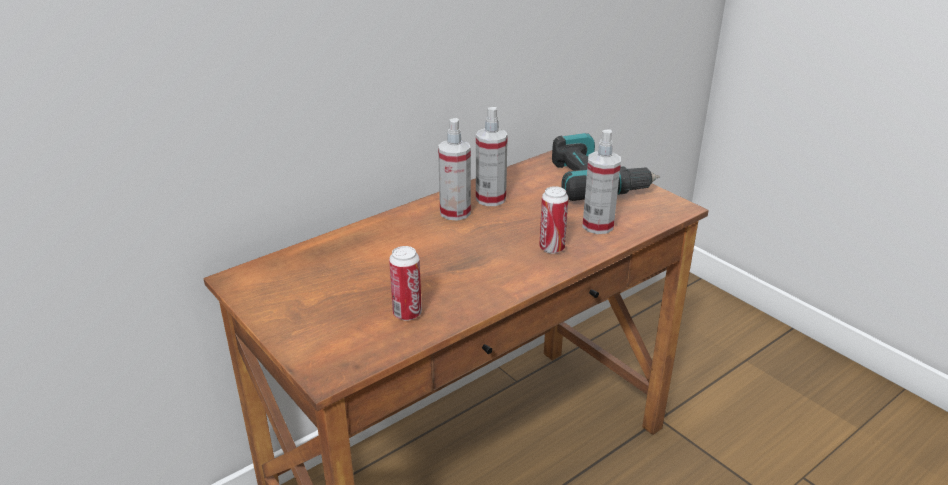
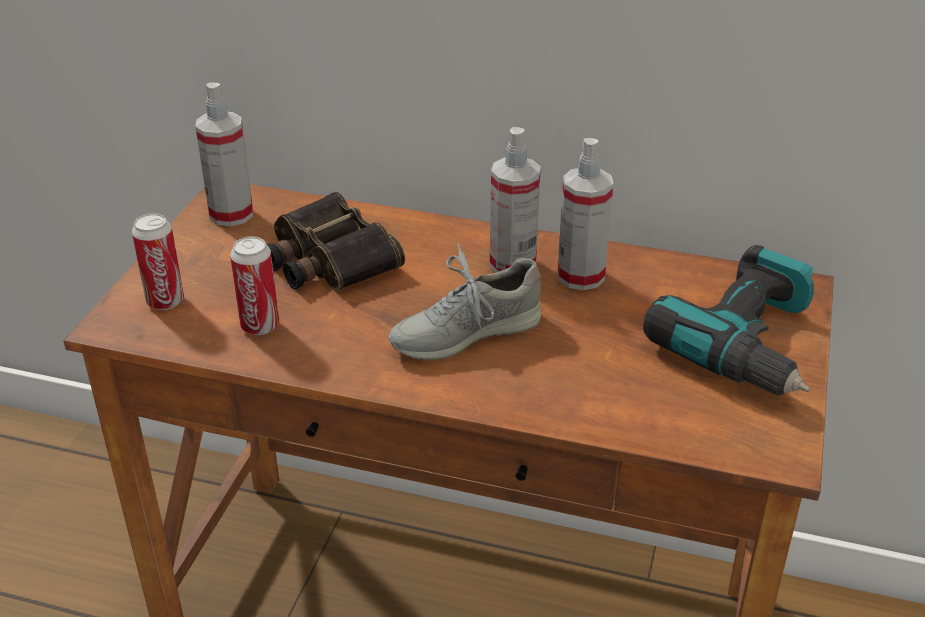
camera: 55 degrees right, 5 degrees up
can [539,186,569,254] -> can moved to [132,213,184,310]
spray bottle [582,130,621,234] -> spray bottle moved to [195,82,253,226]
none -> binoculars [266,192,405,291]
none -> grey shoe [388,243,541,360]

